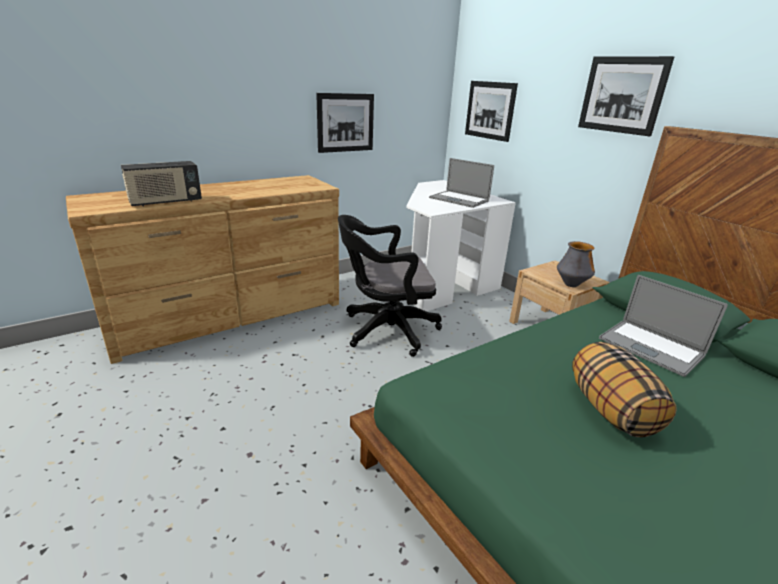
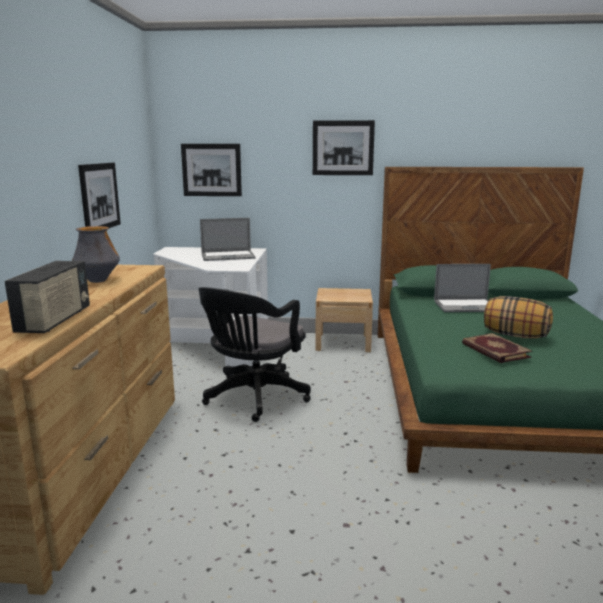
camera: 50 degrees left, 10 degrees down
vase [557,241,595,287] -> vase moved to [72,226,120,283]
none -> book [462,333,532,363]

